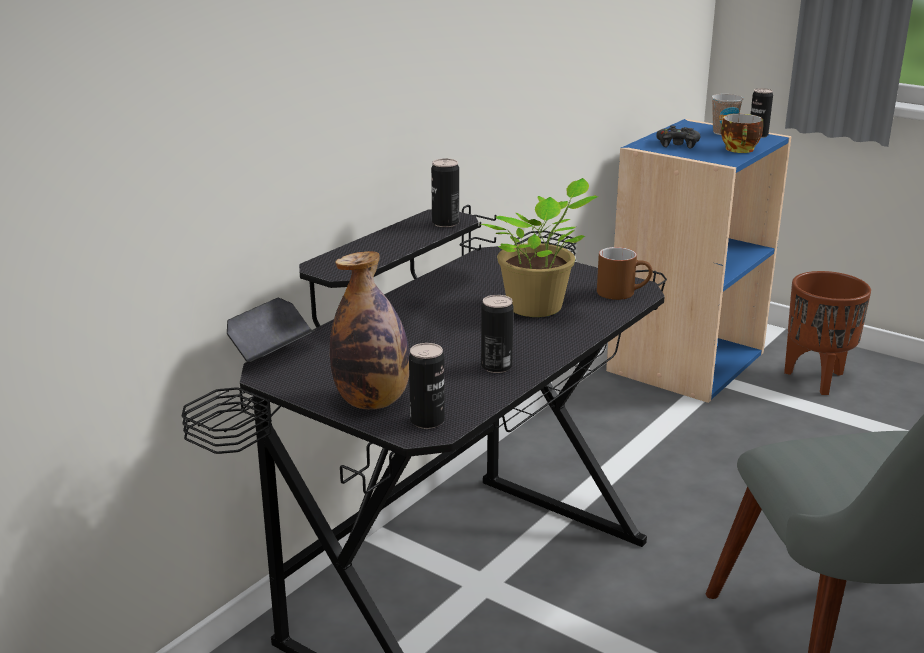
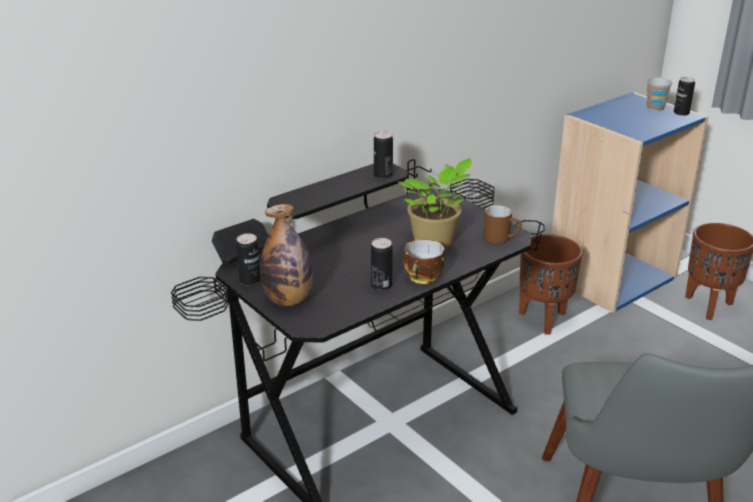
camera: 15 degrees right, 5 degrees up
can [409,343,445,429] -> can moved to [236,233,261,286]
black game controller [656,125,700,148] -> none
cup [721,114,763,153] -> cup moved to [403,239,445,284]
none -> brown planter [519,234,583,334]

